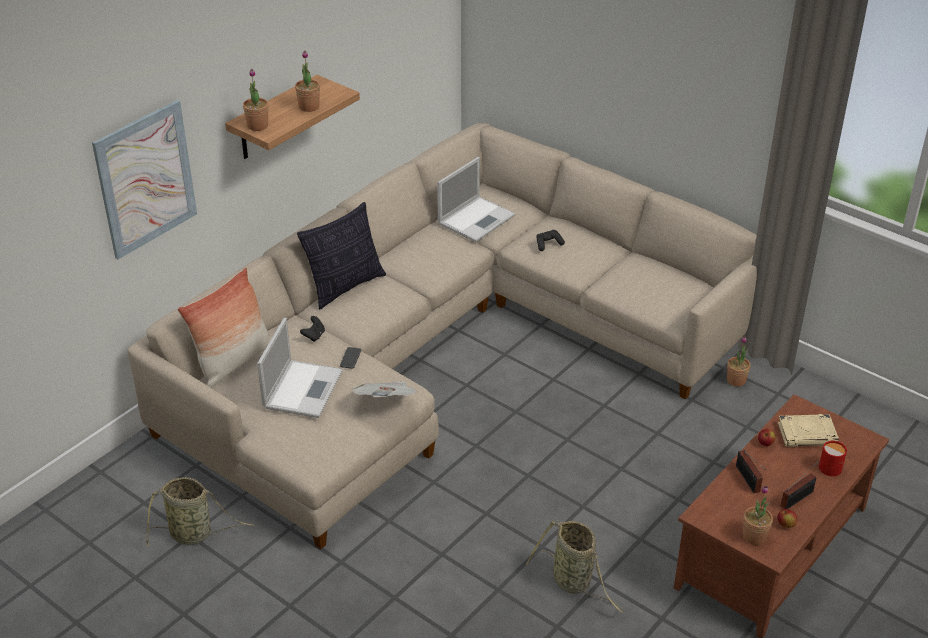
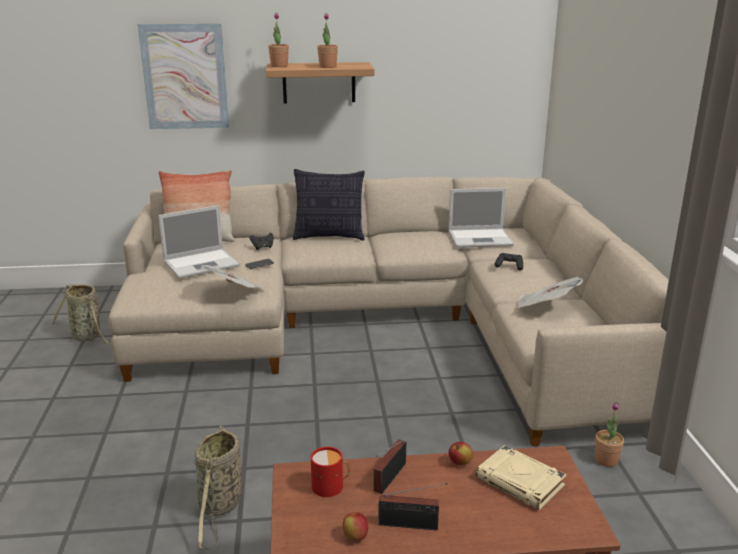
camera: 45 degrees right, 15 degrees down
potted plant [743,485,773,545] -> none
red mug [819,441,847,476] -> red mug moved to [311,447,350,497]
none -> newspaper [517,277,583,308]

